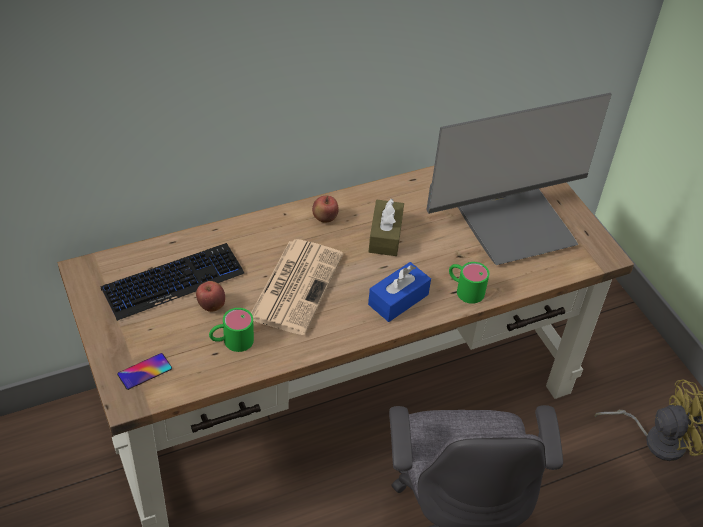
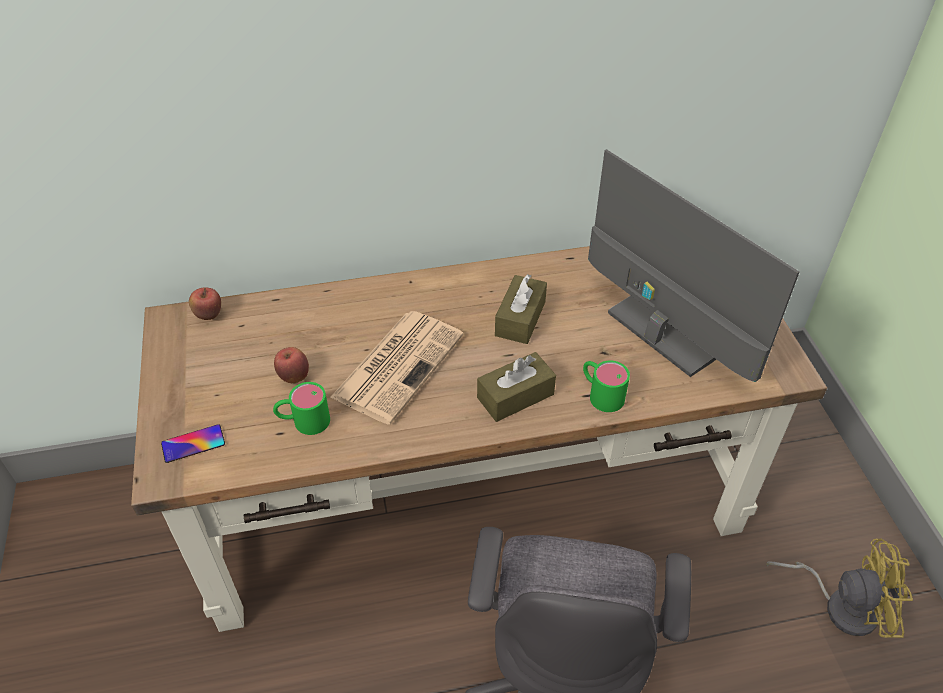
camera: 15 degrees right, 0 degrees up
keyboard [100,243,244,321] -> none
apple [312,196,339,223] -> apple moved to [189,287,221,320]
blue tissue box [368,262,431,322] -> brown tissue box [477,352,556,422]
monitor [426,93,612,265] -> monitor turned 120 degrees counterclockwise [588,149,799,382]

